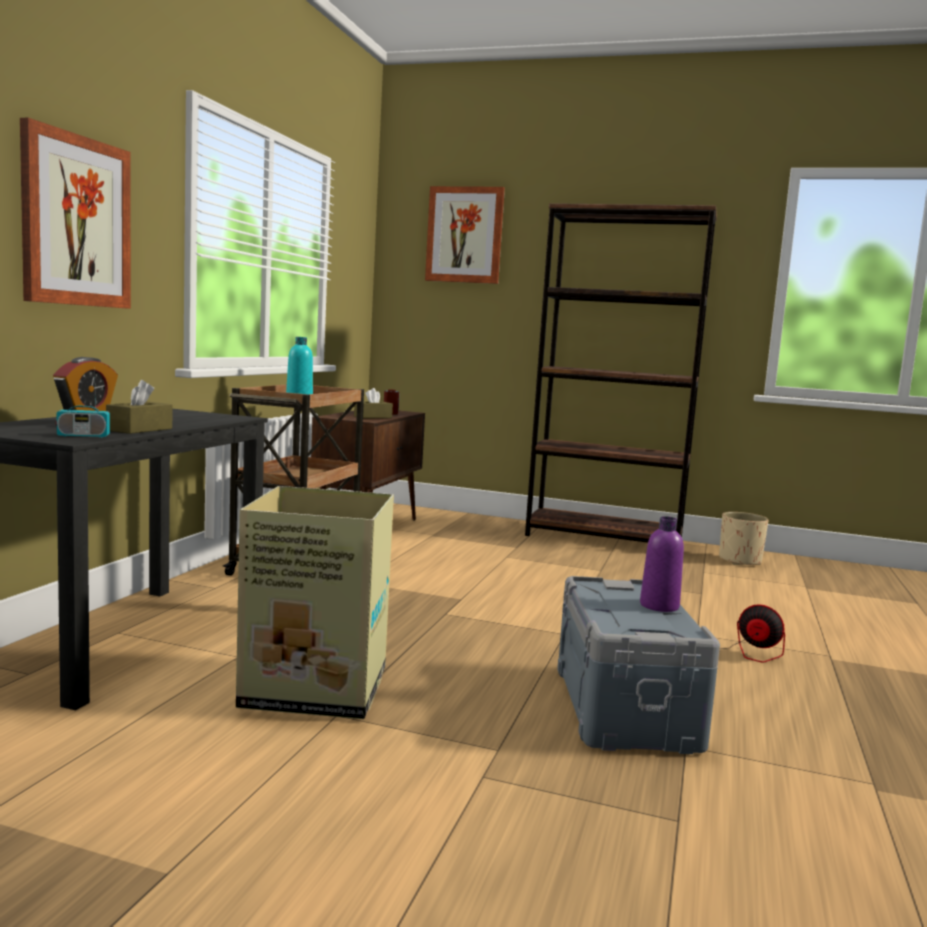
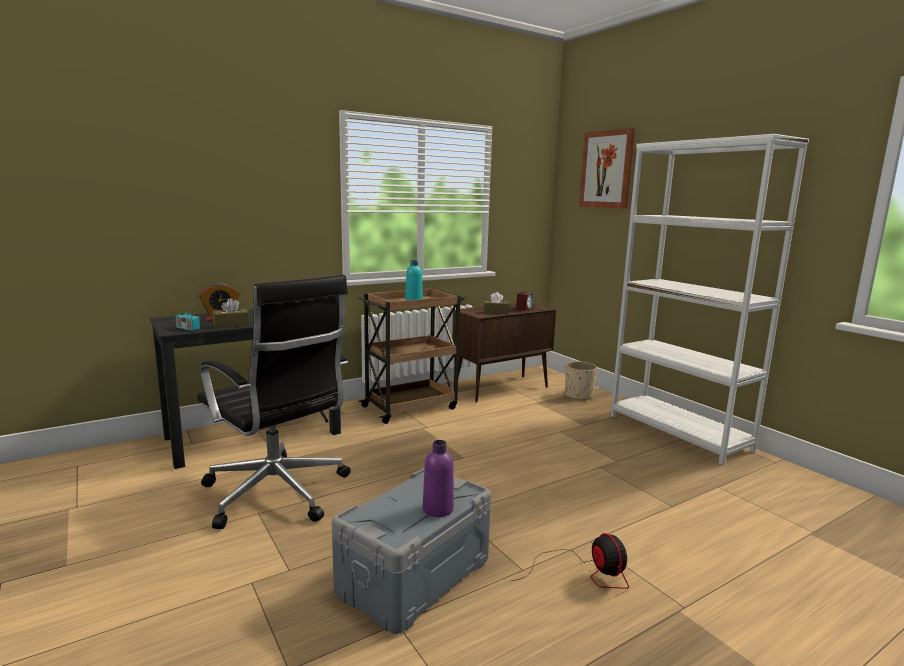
camera: 40 degrees right, 5 degrees up
picture [20,118,131,309] -> none
cardboard box [236,486,394,719] -> black office chair [197,275,351,529]
brown bookcase [525,203,717,543] -> white bookcase [610,134,809,465]
beige planter [719,512,768,565] -> beige planter moved to [565,361,597,401]

